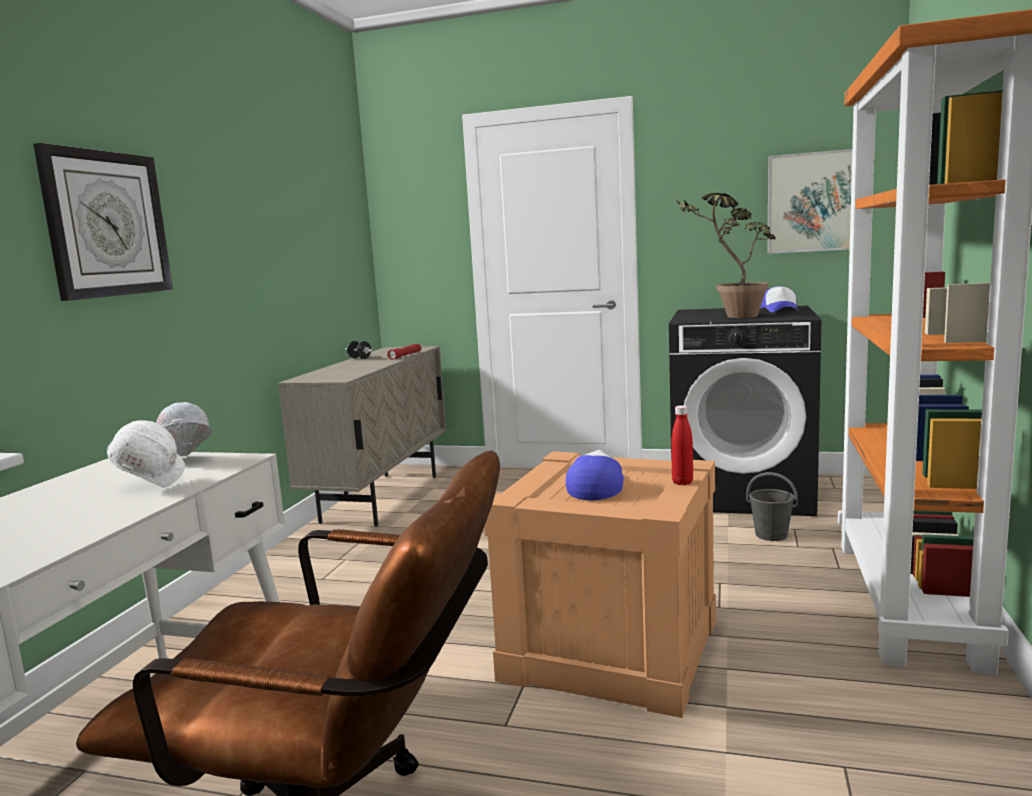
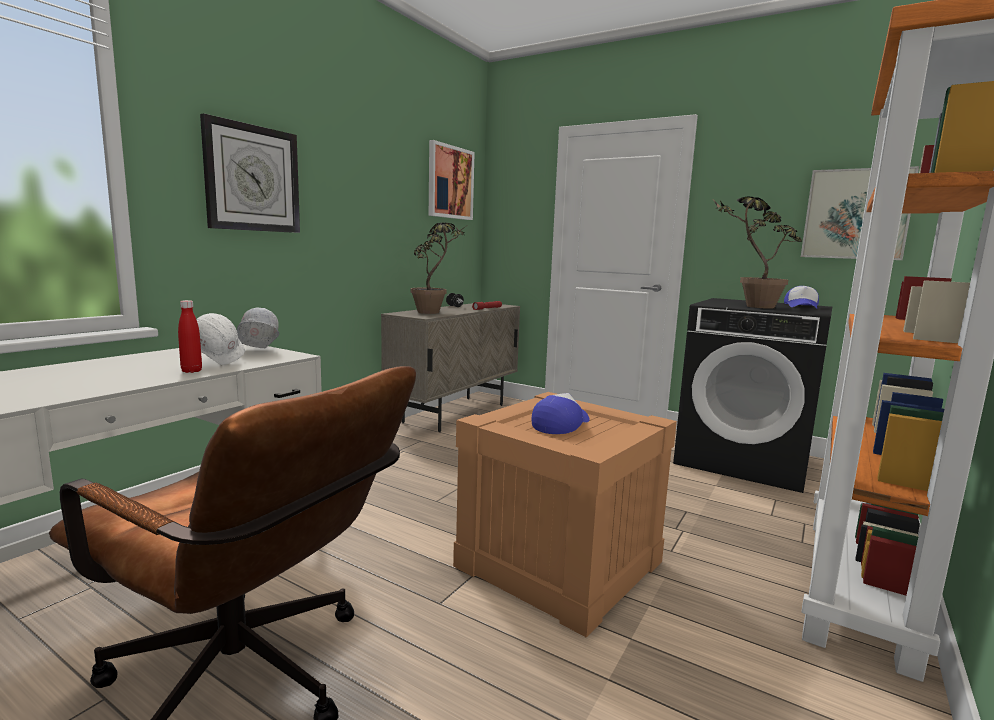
camera: 15 degrees right, 0 degrees up
red bottle [671,405,693,485] -> red bottle moved to [178,300,202,373]
grey bucket [746,472,798,541] -> none
none -> potted plant [411,222,465,314]
none -> picture [429,140,475,220]

